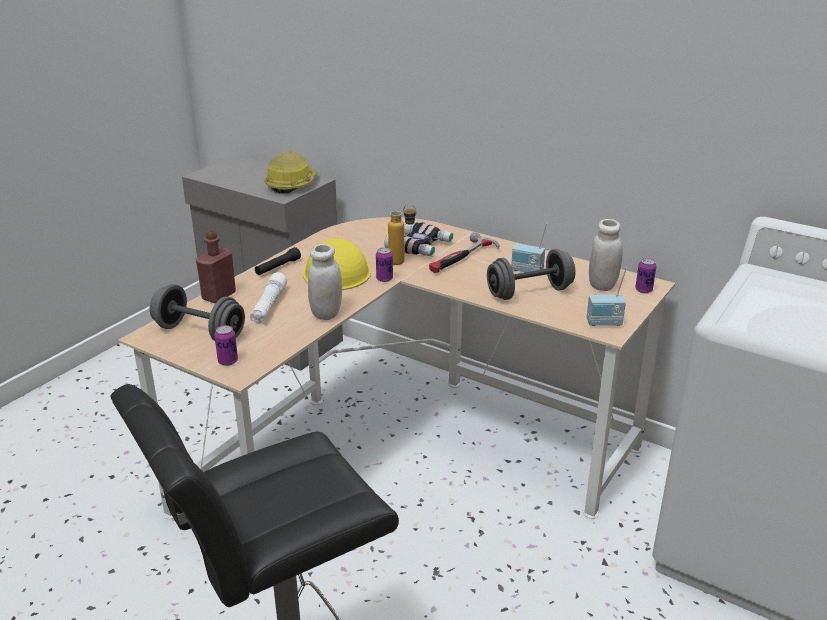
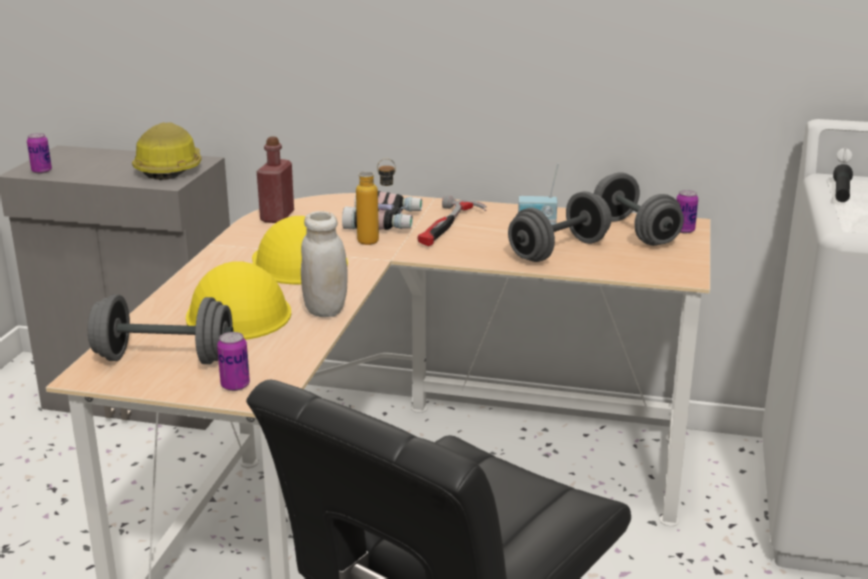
camera: 20 degrees left, 5 degrees down
red bottle [196,231,236,303] -> red bottle moved to [257,136,294,223]
white flashlight [250,272,287,323] -> yellow hard hat [186,261,291,340]
black flashlight [255,247,301,275] -> black flashlight moved to [833,164,853,202]
can [376,248,393,282] -> can moved to [27,133,52,174]
radio [587,268,627,326] -> none
white jar [589,219,623,291] -> grey dumbbell [594,172,684,246]

